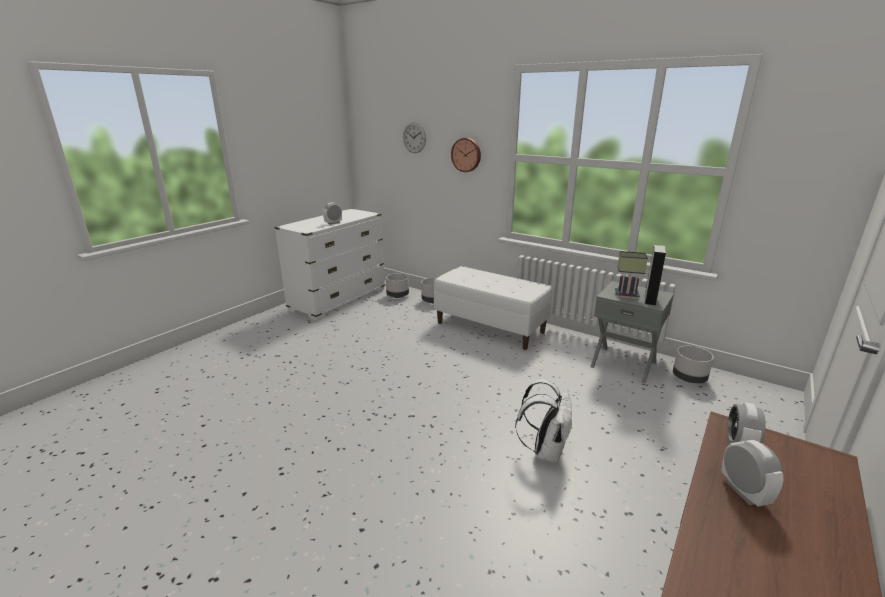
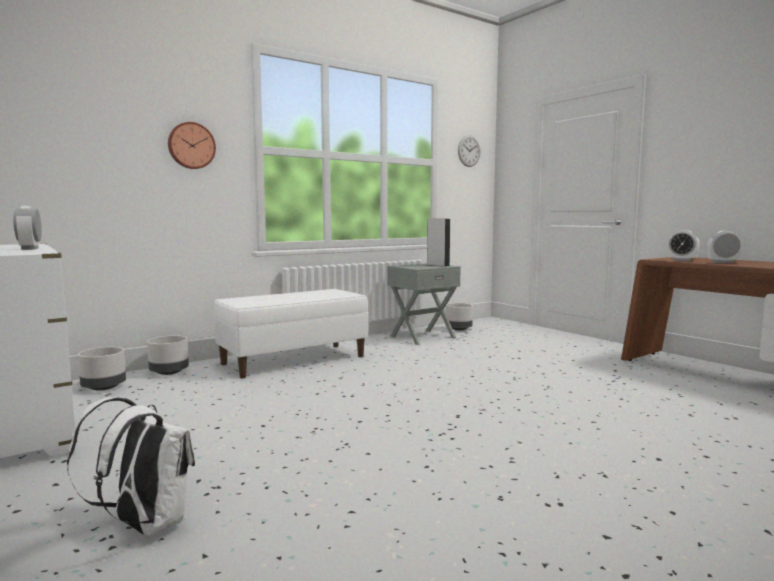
camera: 70 degrees left, 15 degrees down
wall clock [403,122,426,153] -> wall clock moved to [458,135,481,167]
white backpack [515,379,573,463] -> white backpack moved to [67,397,195,536]
table lamp [615,251,648,299] -> none

